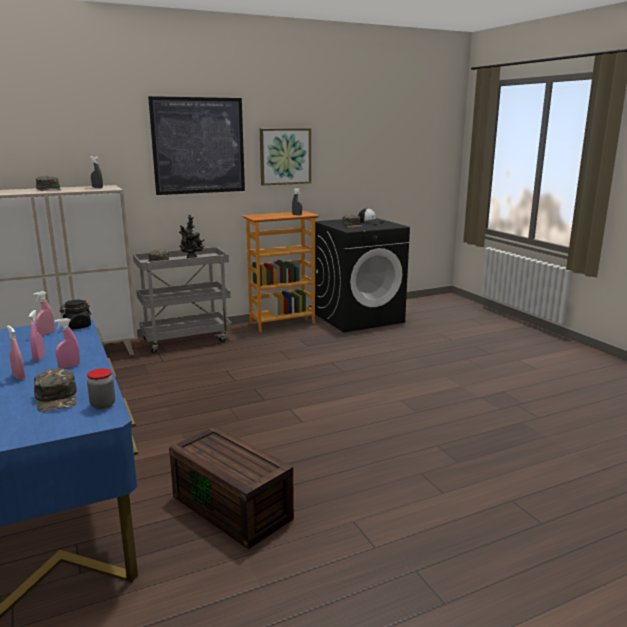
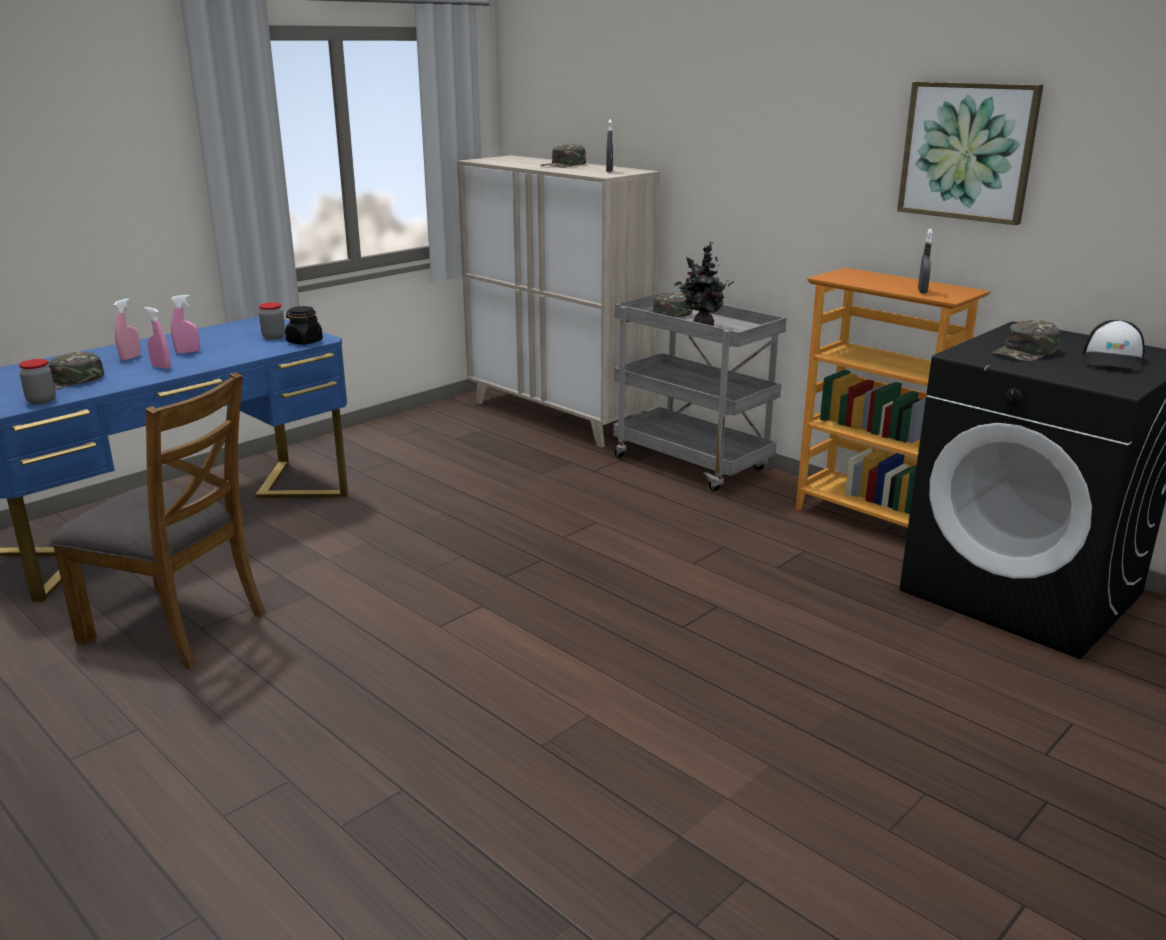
camera: 70 degrees right, 5 degrees up
pink spray bottle [33,291,55,336] -> jar [259,302,285,340]
picture [148,96,245,195] -> none
brown storage box [169,426,294,549] -> brown chair [51,372,266,669]

